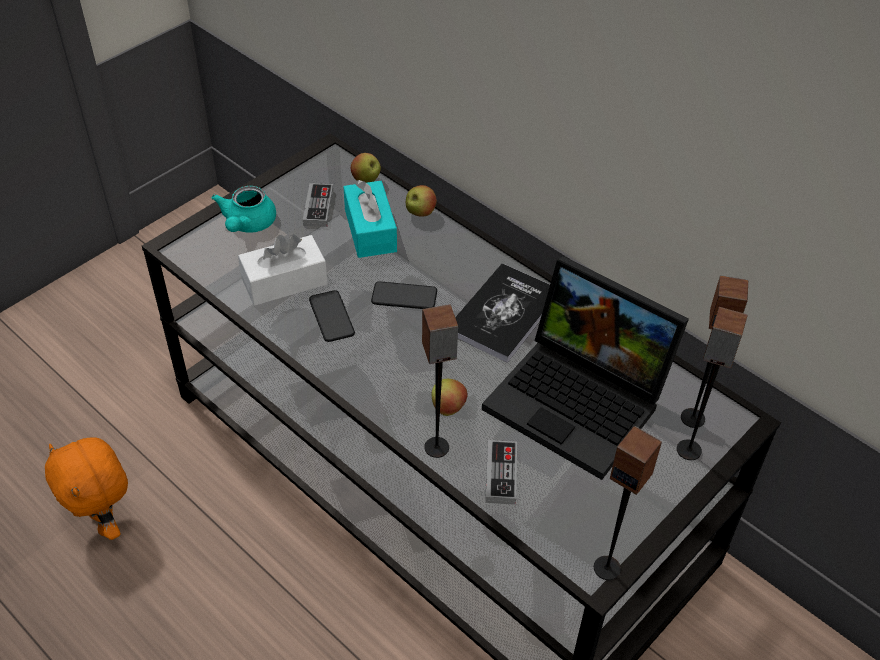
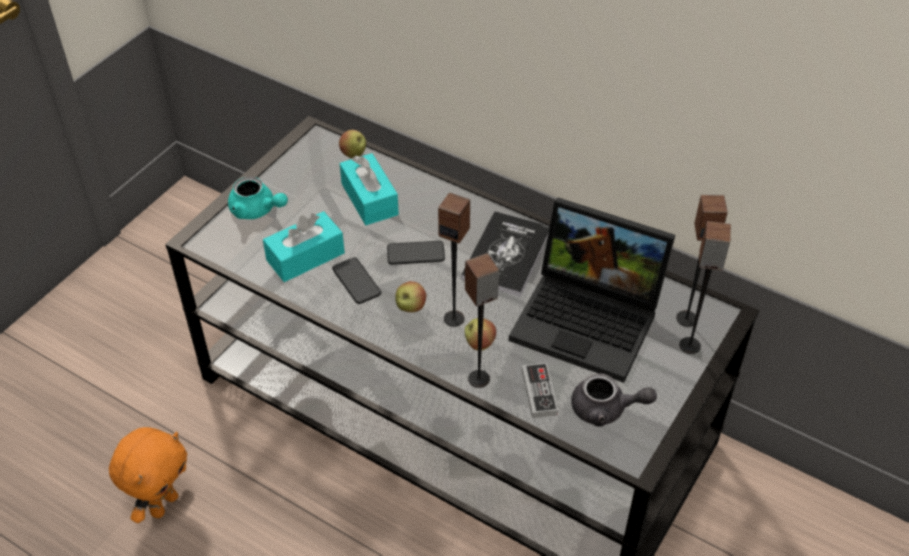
camera: 10 degrees left, 0 degrees up
orange plush toy [45,437,128,540] -> orange plush toy turned 105 degrees counterclockwise [109,427,187,523]
turquoise teapot [211,186,276,233] -> turquoise teapot turned 60 degrees counterclockwise [228,176,288,219]
white tissue box [238,234,328,306] -> turquoise tissue box [263,211,345,282]
game controller [303,183,333,227] -> none
apple [406,185,437,217] -> apple moved to [395,281,426,312]
speaker [594,426,662,580] -> speaker moved to [438,192,470,327]
none -> grey teapot [571,373,657,427]

